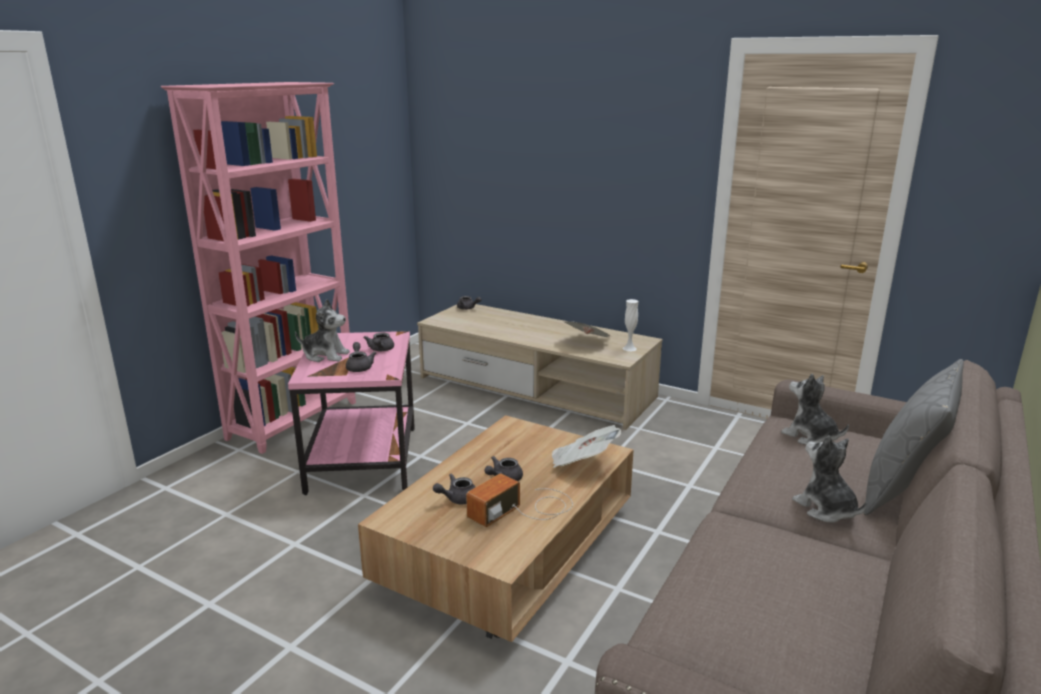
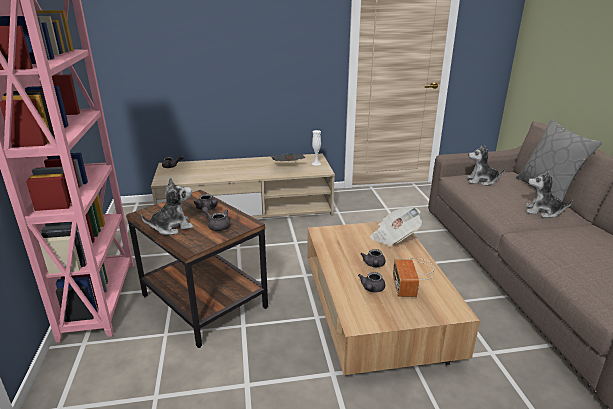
camera: 40 degrees left, 5 degrees up
pink side table [288,331,415,495] -> brown side table [126,190,268,348]

